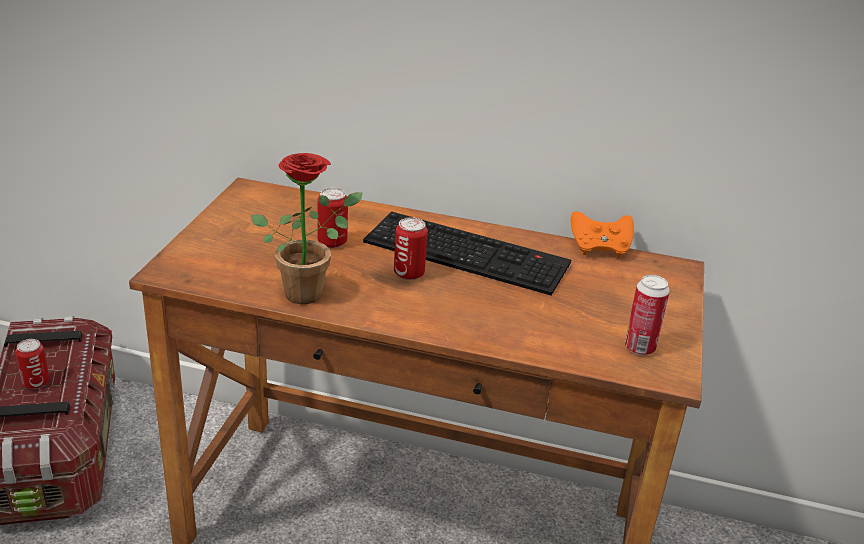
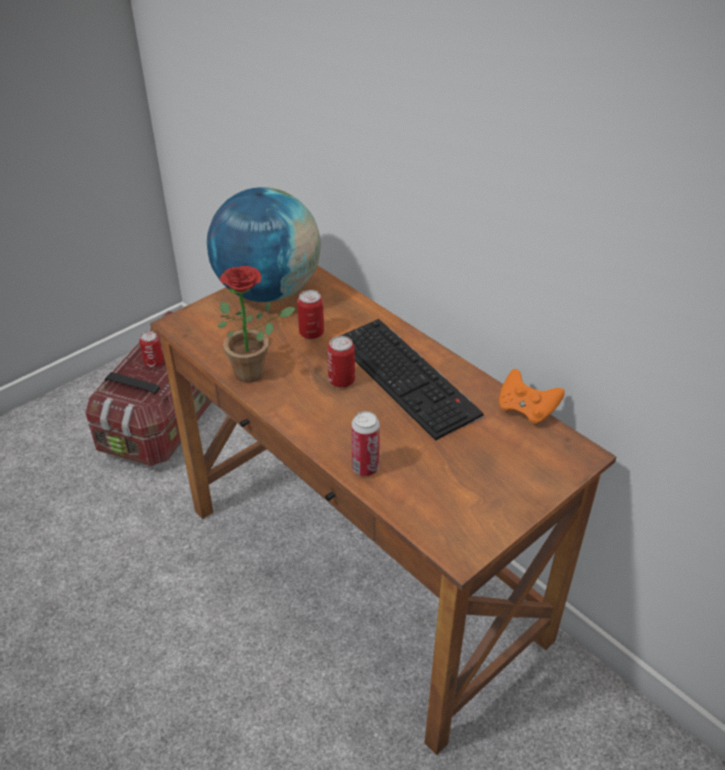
camera: 35 degrees right, 10 degrees up
can [625,275,670,355] -> can moved to [351,411,380,476]
none -> globe [207,187,321,302]

